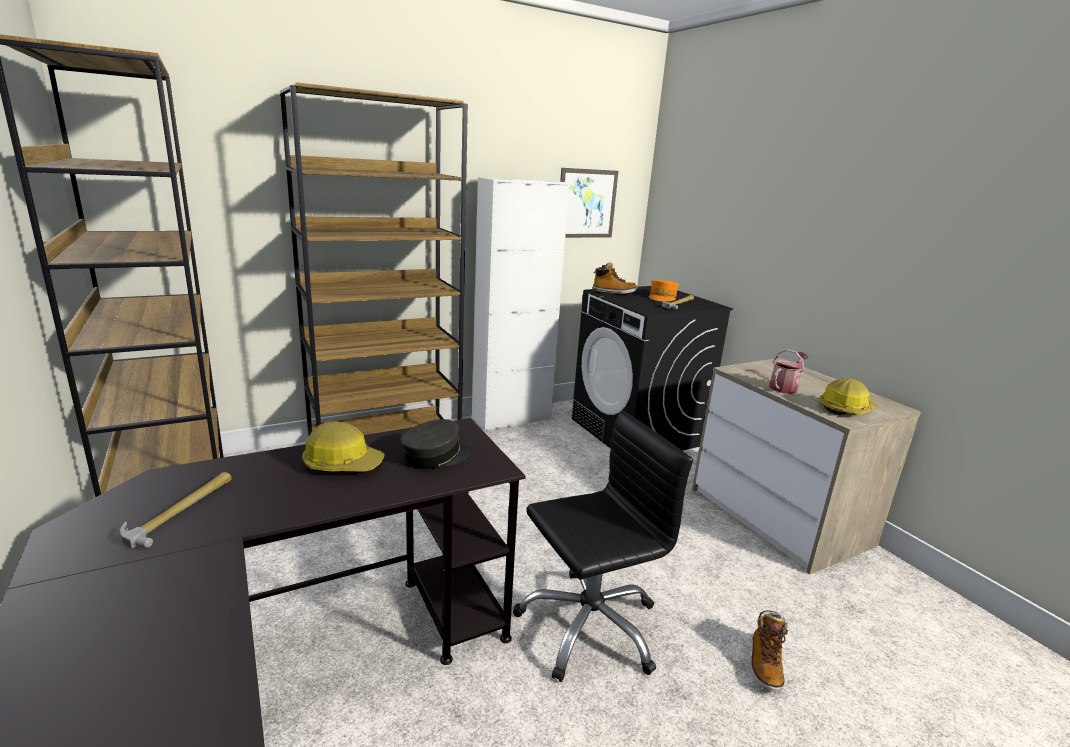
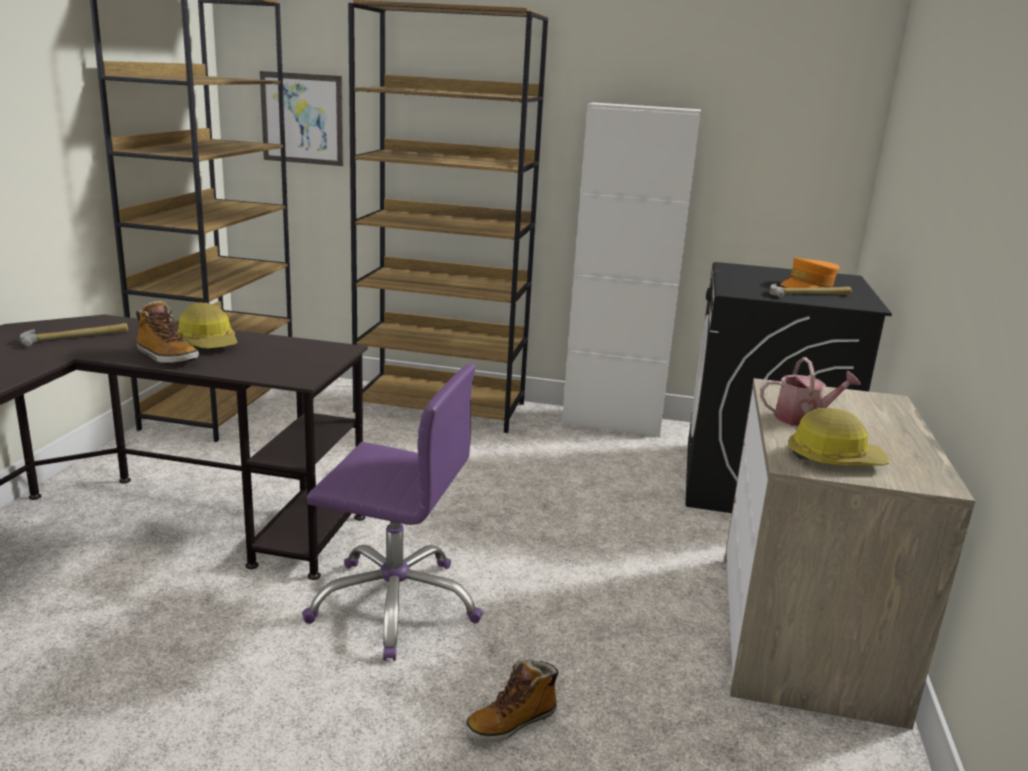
camera: 40 degrees right, 0 degrees up
grey cap [401,419,473,469] -> none
black office chair [513,410,693,682] -> purple office chair [302,364,483,661]
picture [560,168,618,238] -> picture moved to [260,71,343,166]
boot [593,262,637,294] -> boot moved to [136,301,199,364]

